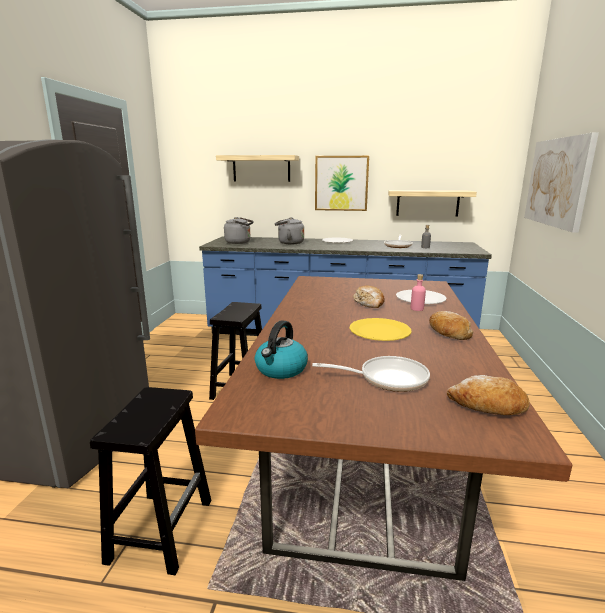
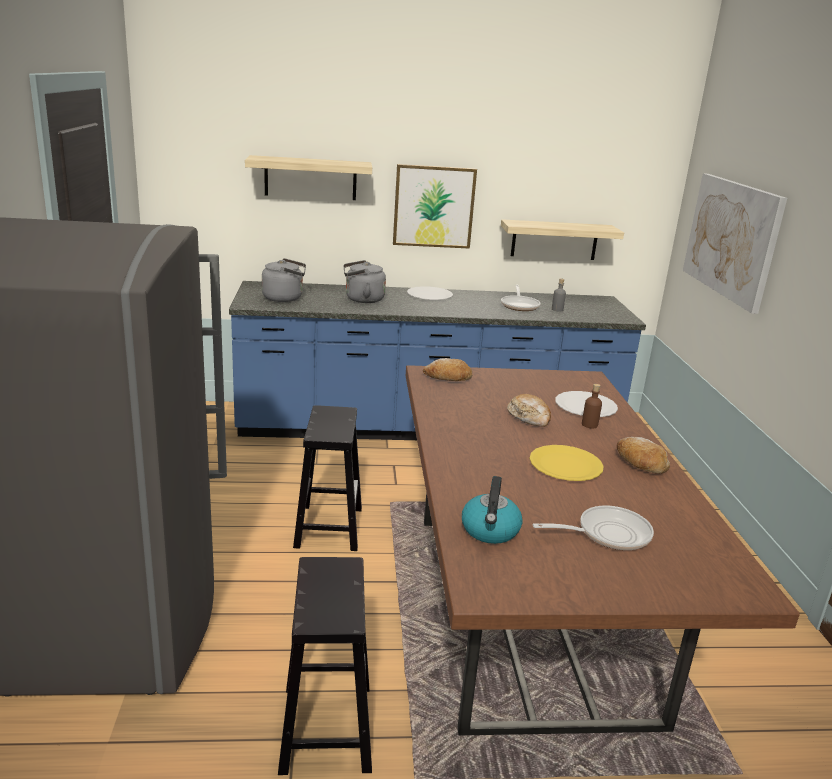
camera: 15 degrees left, 5 degrees up
pink bottle [411,274,426,311] -> brown bottle [582,384,602,428]
bread [447,375,530,415] -> bread moved to [423,358,472,381]

